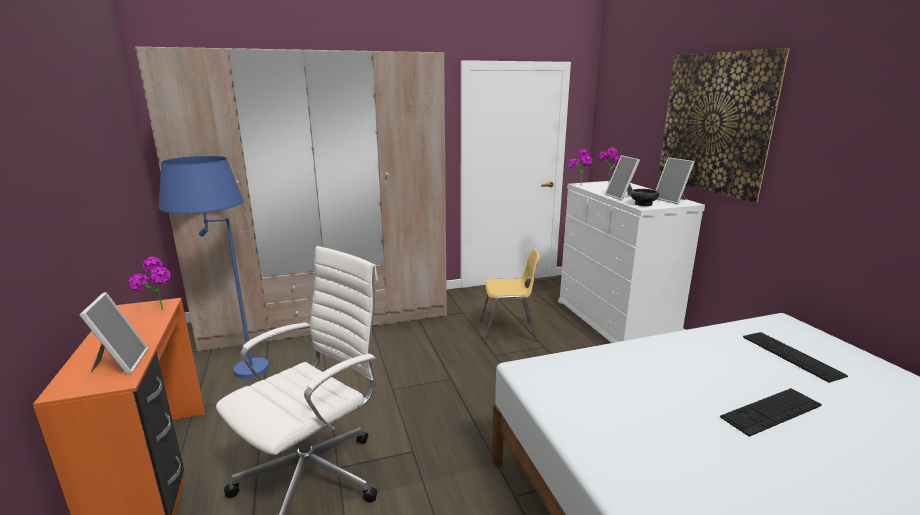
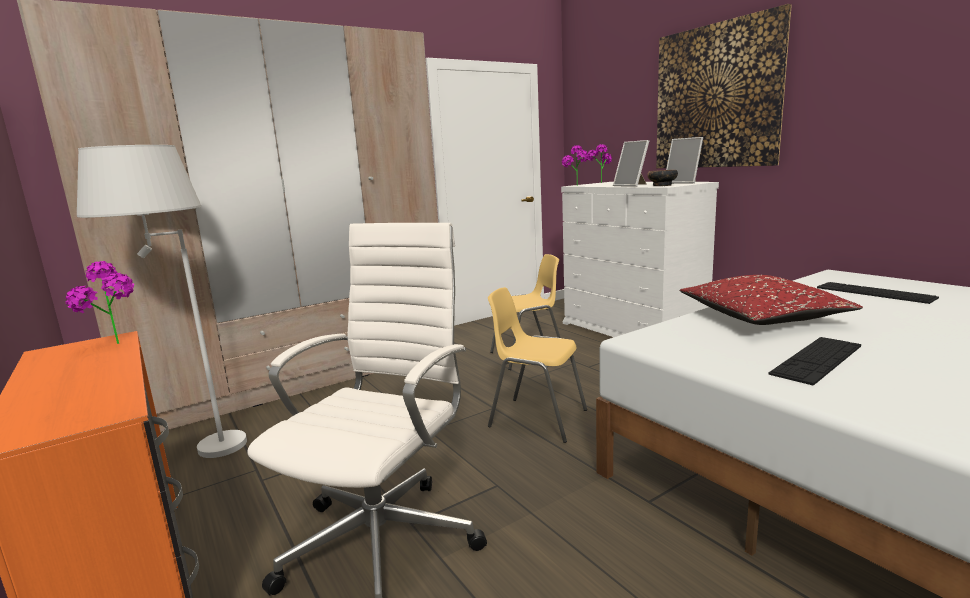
camera: 15 degrees left, 5 degrees down
picture frame [79,292,149,375] -> none
blue floor lamp [159,156,269,379] -> white floor lamp [77,145,247,458]
keyboard [720,388,822,437] -> keyboard moved to [768,337,861,386]
none -> yellow chair [488,287,587,443]
none -> red pillow [680,275,863,325]

